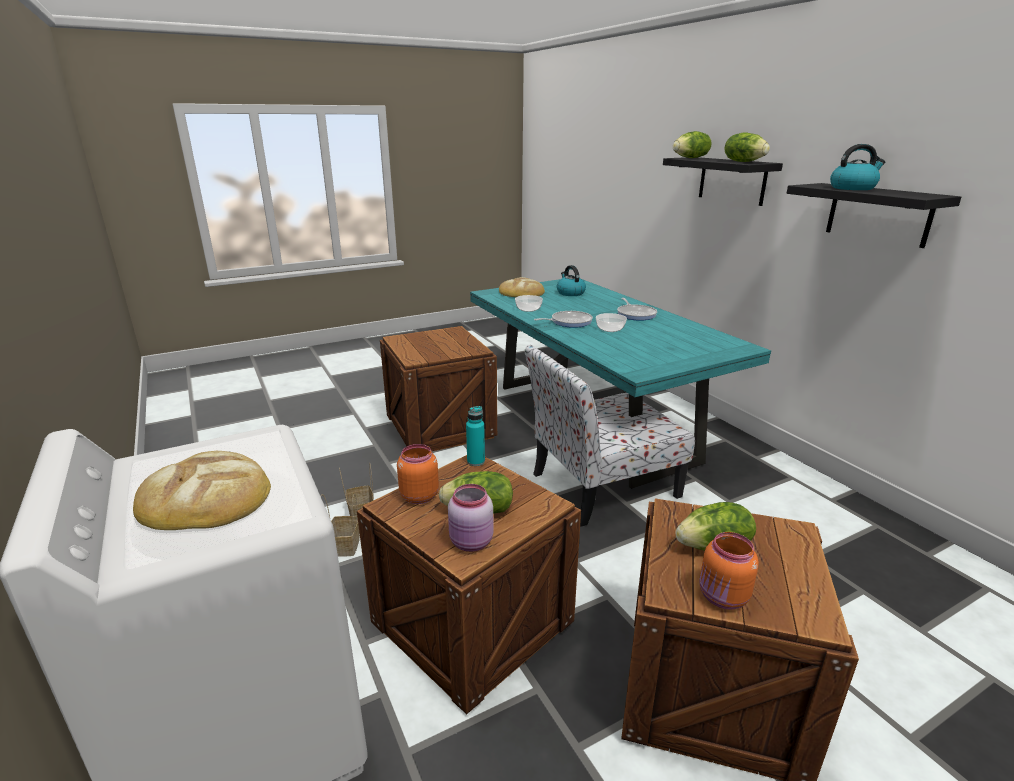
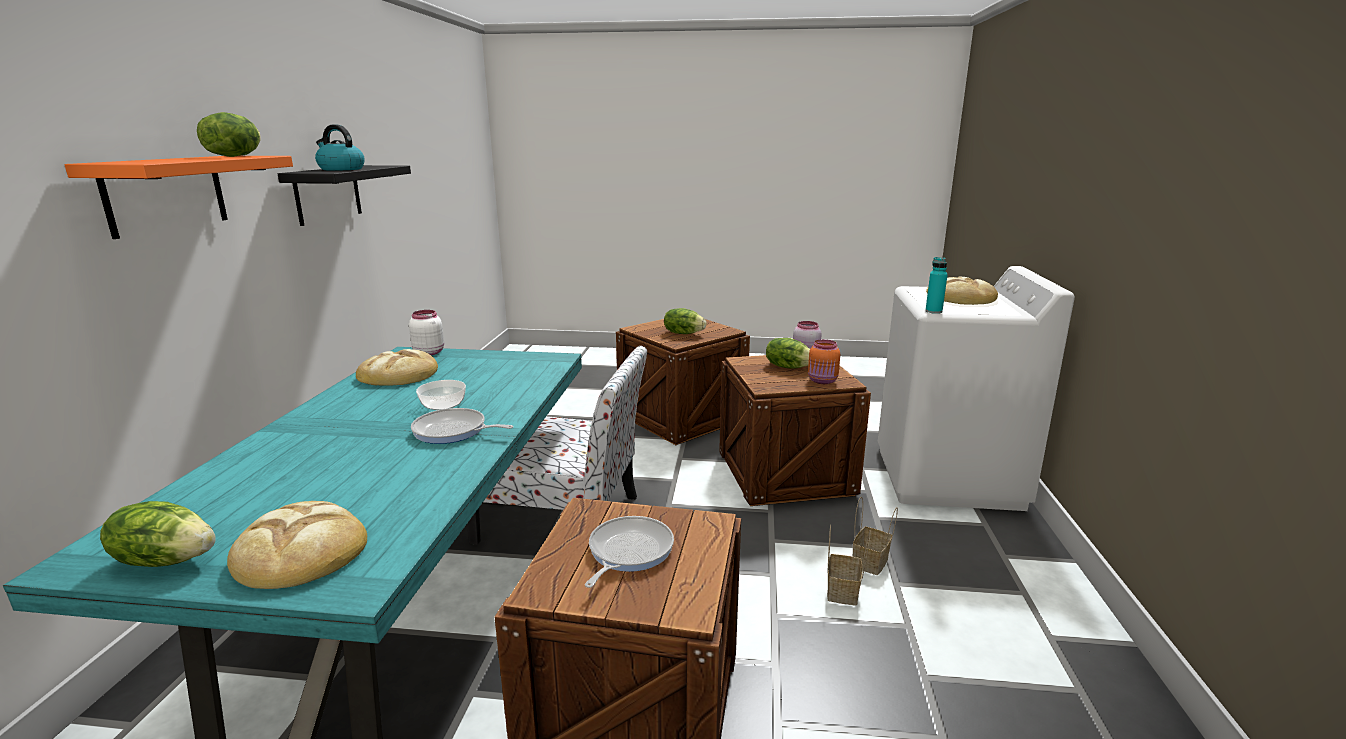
camera: 145 degrees left, 5 degrees down
turquoise bottle [466,406,485,466] -> turquoise bottle moved to [925,257,948,314]
bowl [515,295,543,312] -> none
kettle [557,265,586,296] -> none
frying pan [617,298,657,321] -> frying pan moved to [585,516,674,588]
black shelf [663,157,783,206] -> orange shelf [65,156,293,239]
lettuce [673,131,712,158] -> lettuce moved to [100,501,216,567]
orange jar [699,532,759,610] -> none
none -> bread [356,349,438,386]
none -> white jar [409,310,444,355]

